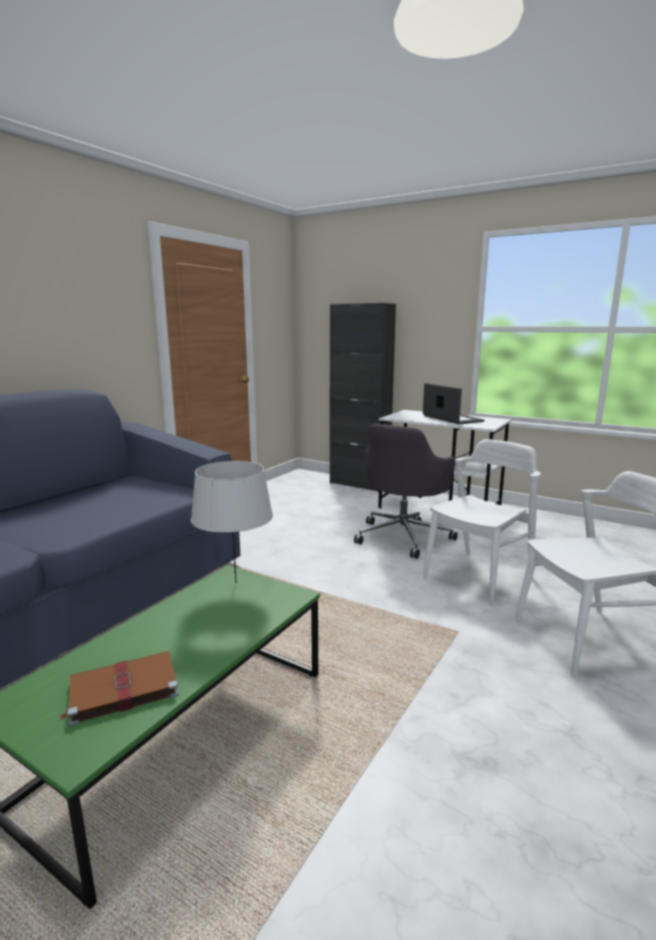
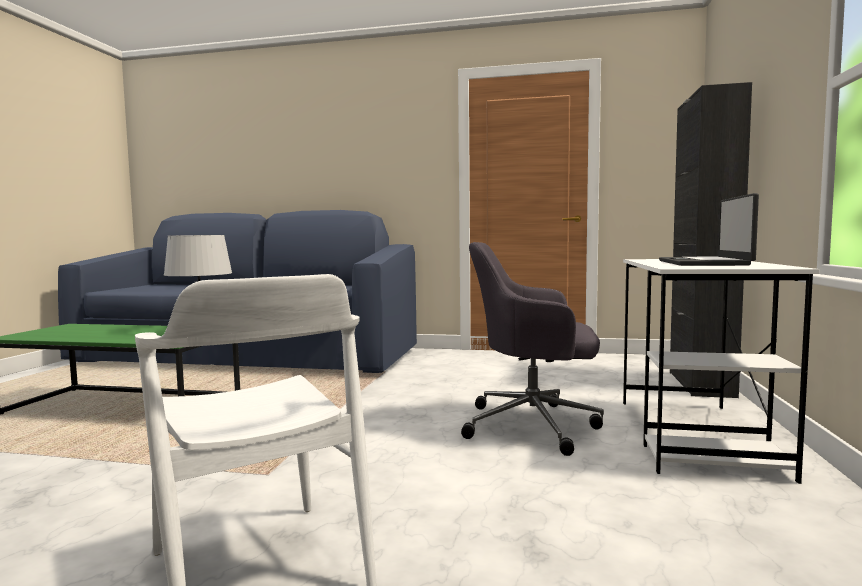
camera: 70 degrees right, 10 degrees down
brown book [59,651,179,726] -> none
laptop [423,383,485,424] -> laptop turned 150 degrees clockwise [659,193,759,266]
white chair [423,439,541,605] -> none

